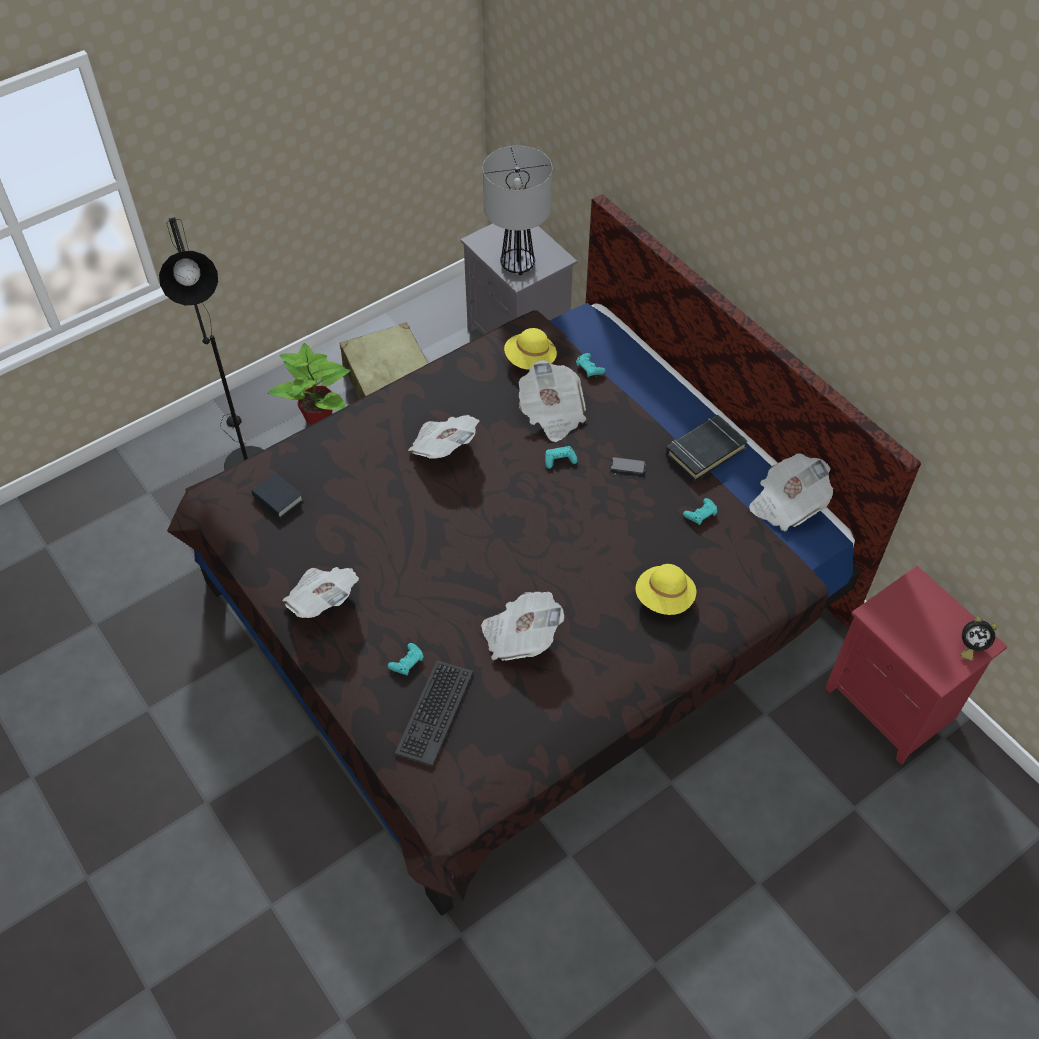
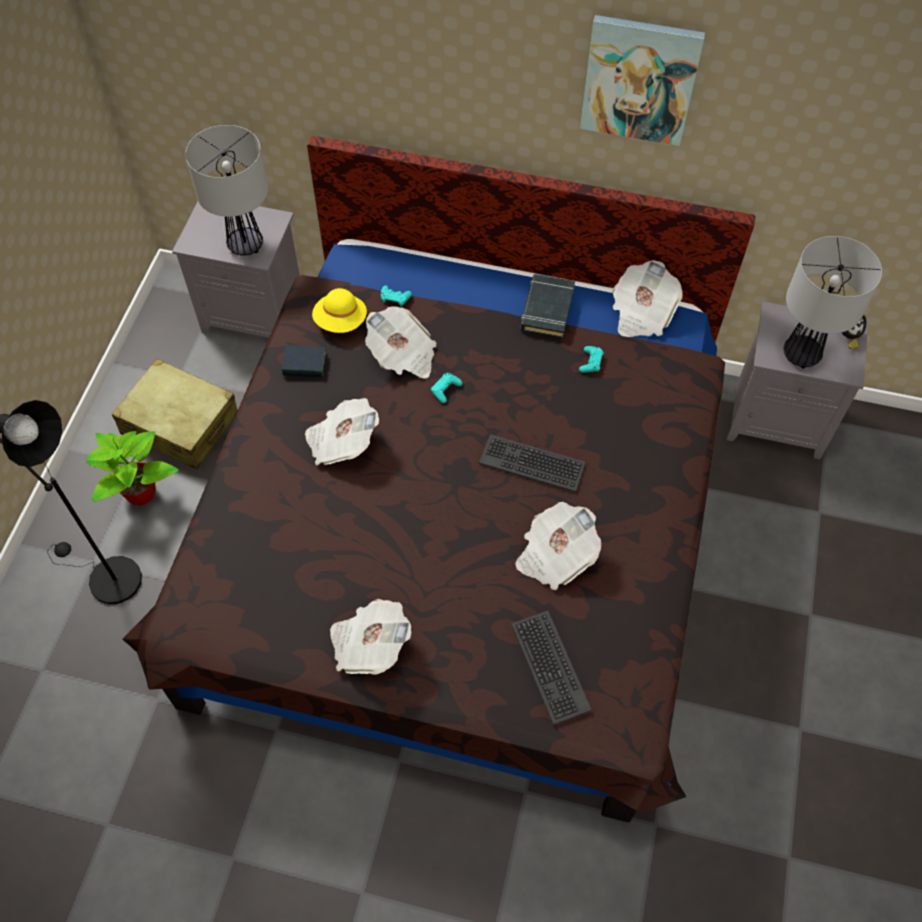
camera: 40 degrees left, 5 degrees up
book [251,472,304,519] -> book moved to [281,345,327,377]
turquoise game controller [388,643,424,675] -> none
phone [609,456,646,480] -> none
yellow hat [635,564,696,615] -> none
red nightstand [825,566,1008,765] -> grey nightstand [727,301,868,459]
none -> keyboard [479,434,586,492]
none -> picture [580,15,705,146]
none -> table lamp [784,236,882,369]

